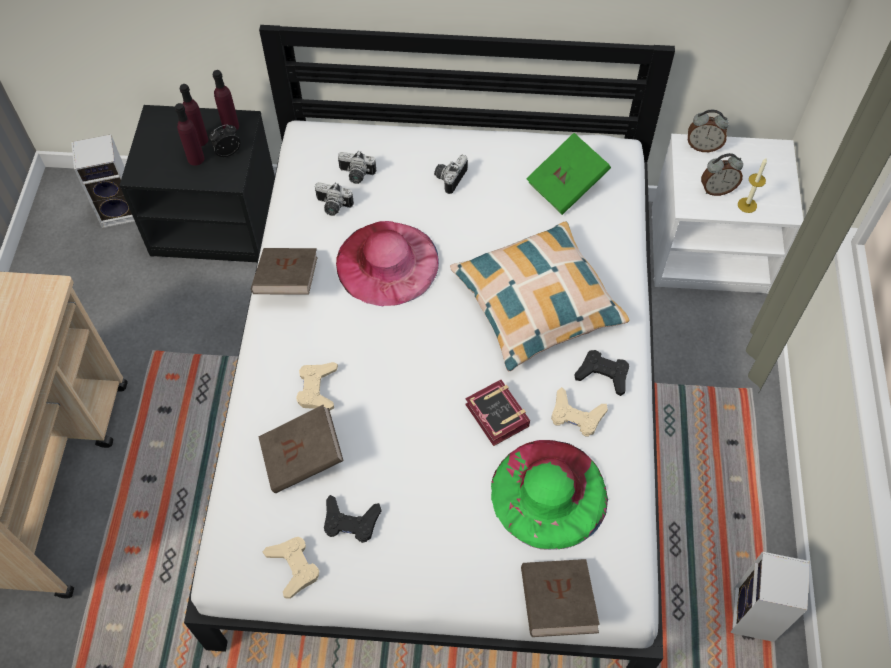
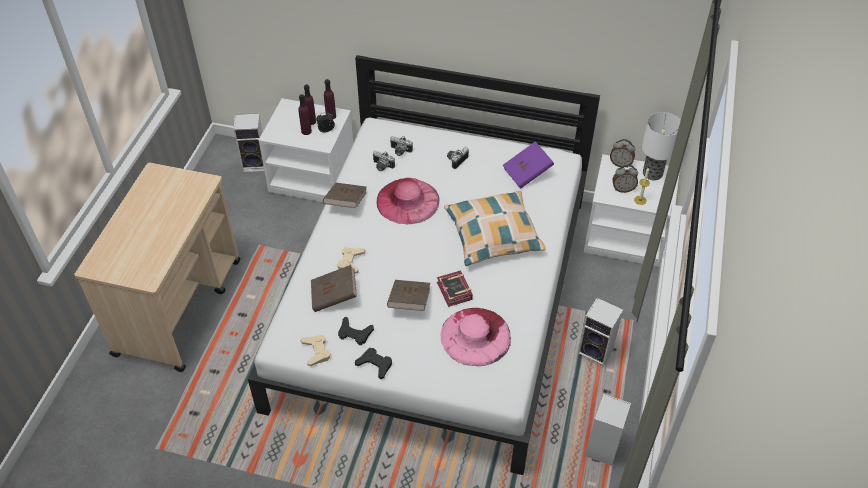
camera: 10 degrees right, 10 degrees down
black nightstand [119,105,275,262] -> white nightstand [258,98,353,202]
green hat [491,440,608,550] -> pink hat [440,308,511,366]
brown book [521,559,600,637] -> brown book moved to [387,280,430,311]
green book [526,133,611,215] -> purple book [502,141,554,189]
beige game controller [551,387,608,437] -> none
black game controller [574,350,629,396] -> black game controller moved to [355,348,392,379]
none -> speaker [577,298,623,368]
none -> table lamp [642,112,681,180]

